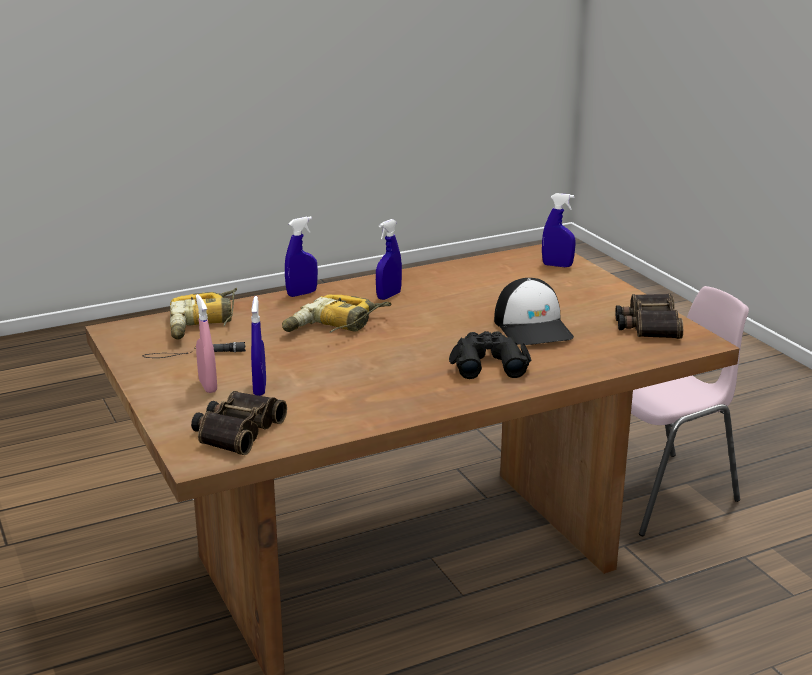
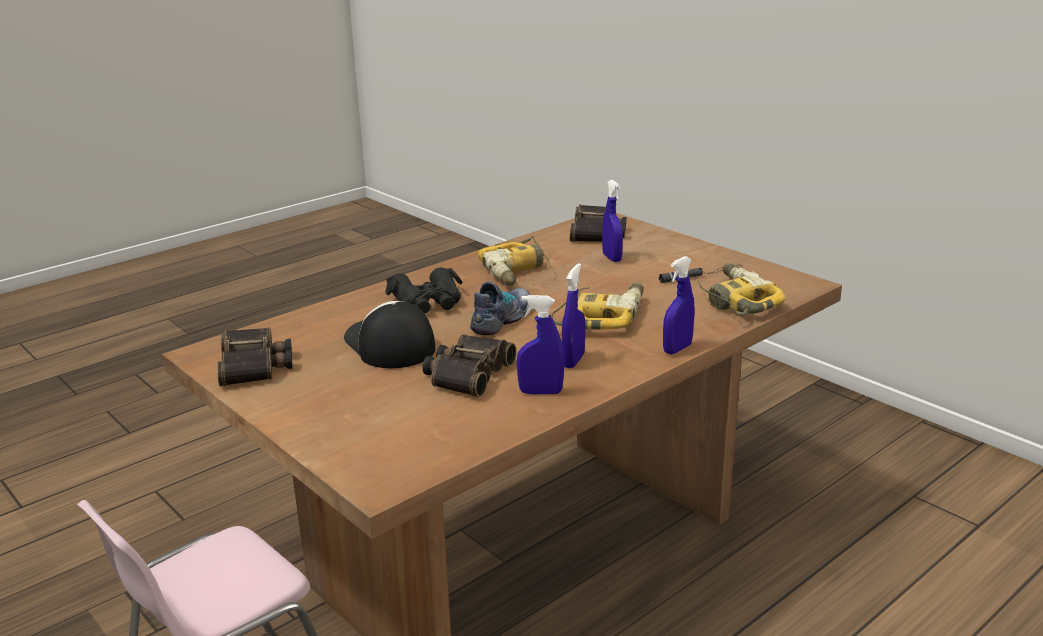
camera: 165 degrees right, 0 degrees up
pink spray bottle [196,294,217,393] -> none
blue spray bottle [542,193,576,267] -> blue spray bottle moved to [517,295,564,394]
none -> binoculars [423,334,516,397]
none -> shoe [470,282,530,335]
none -> power drill [478,236,550,286]

